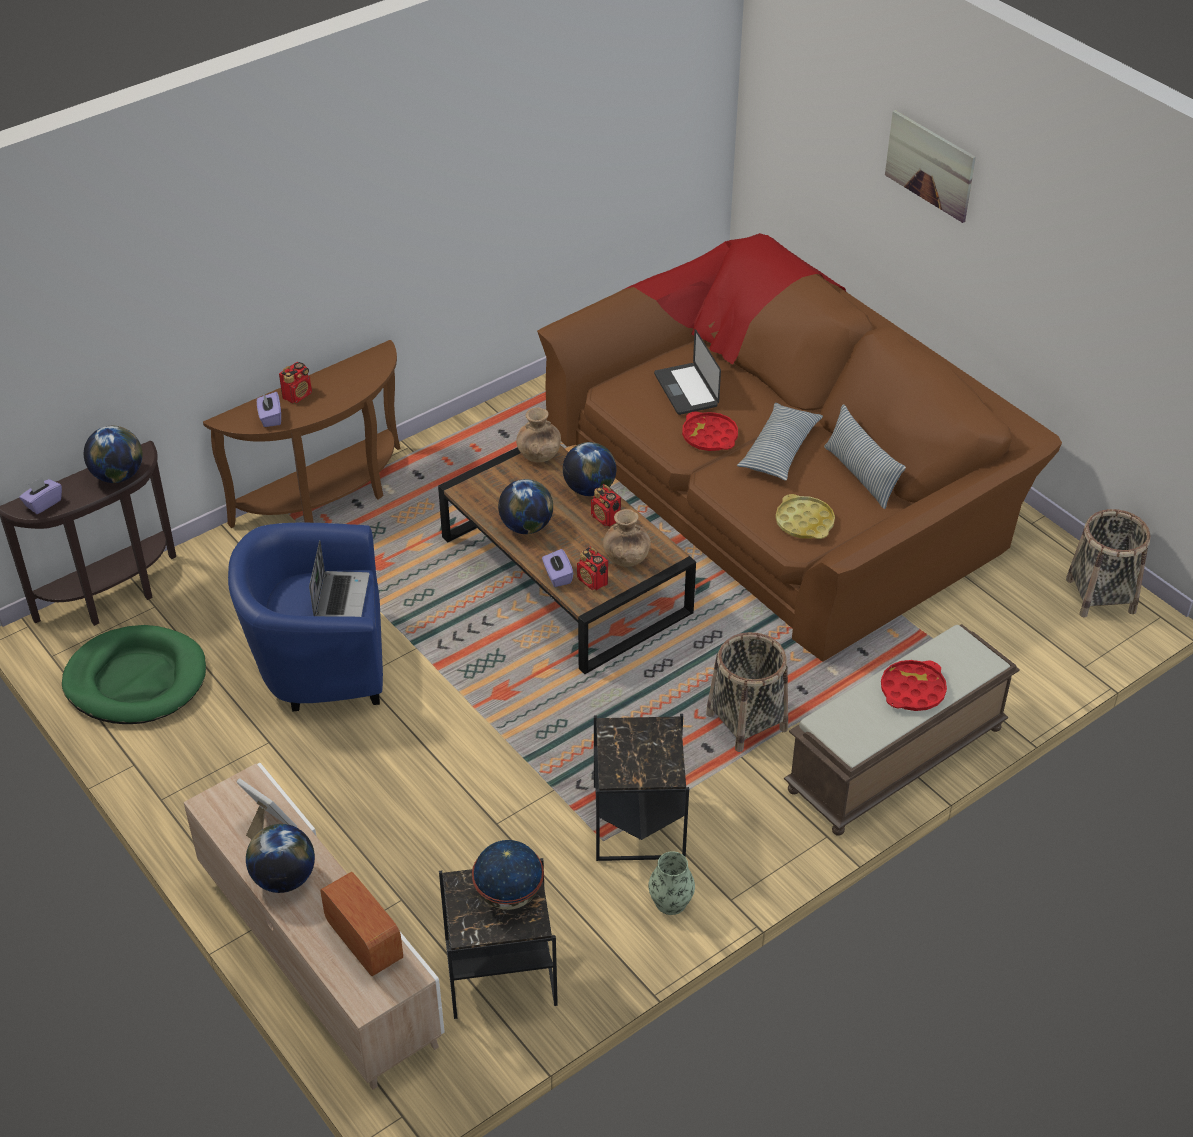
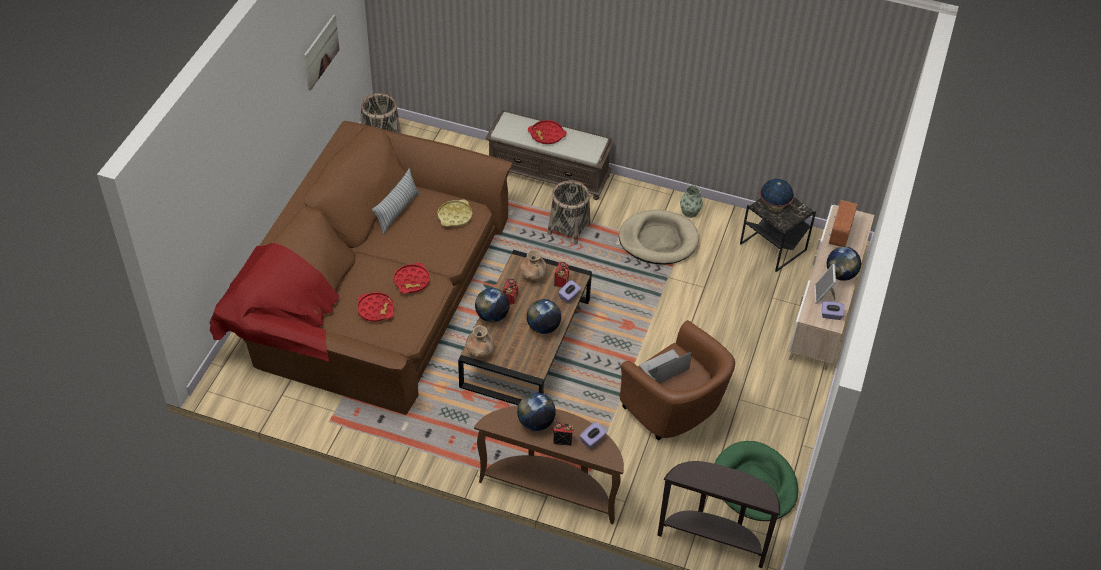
camera: 125 degrees left, 5 degrees up
purple tissue box [19,477,62,514] -> purple tissue box moved to [822,301,845,320]
globe [84,426,143,483] -> globe moved to [517,393,556,431]
blue armchair [228,523,383,712] -> brown armchair [620,320,735,441]
black side table [594,714,689,861] -> beige dog bed [619,210,699,264]
laptop [654,329,721,415] -> red tray [357,292,394,322]
pillow [737,403,823,480] -> none
picture [885,110,976,223] -> picture moved to [304,14,340,91]

